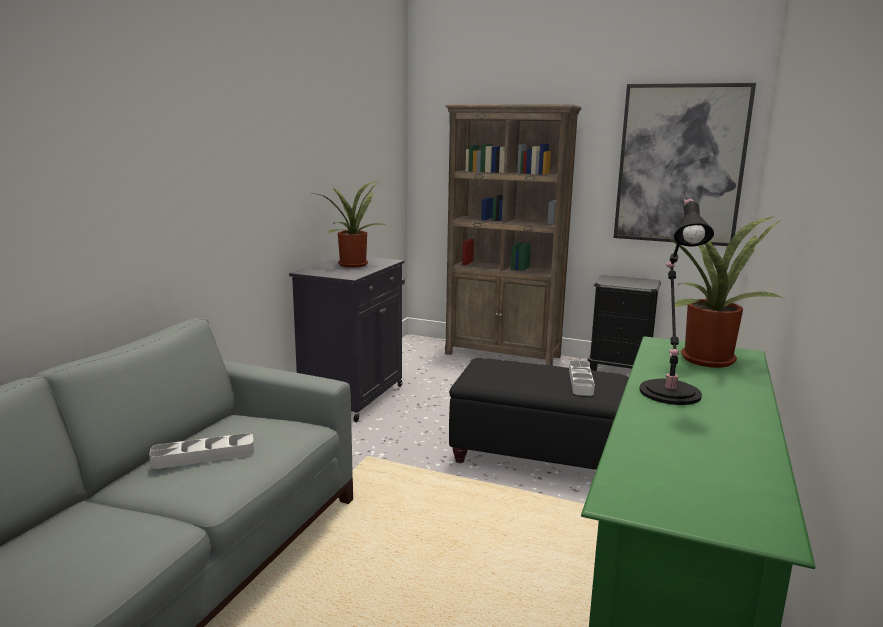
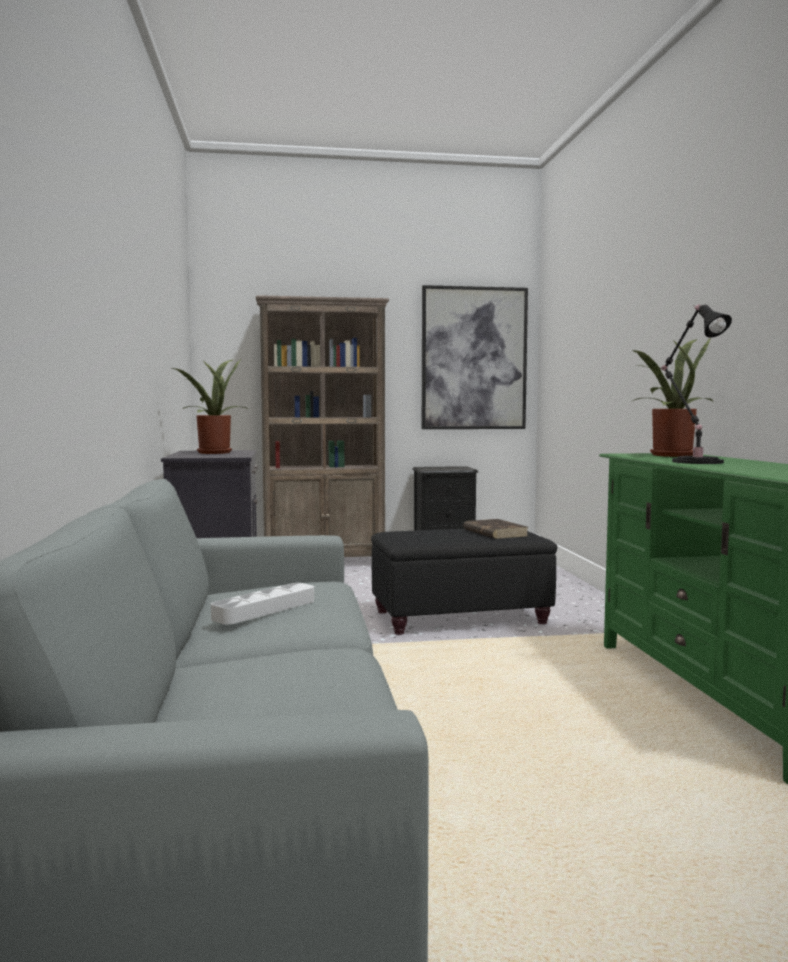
camera: 30 degrees left, 10 degrees down
grey tray [569,360,595,396] -> brown book [463,519,527,539]

